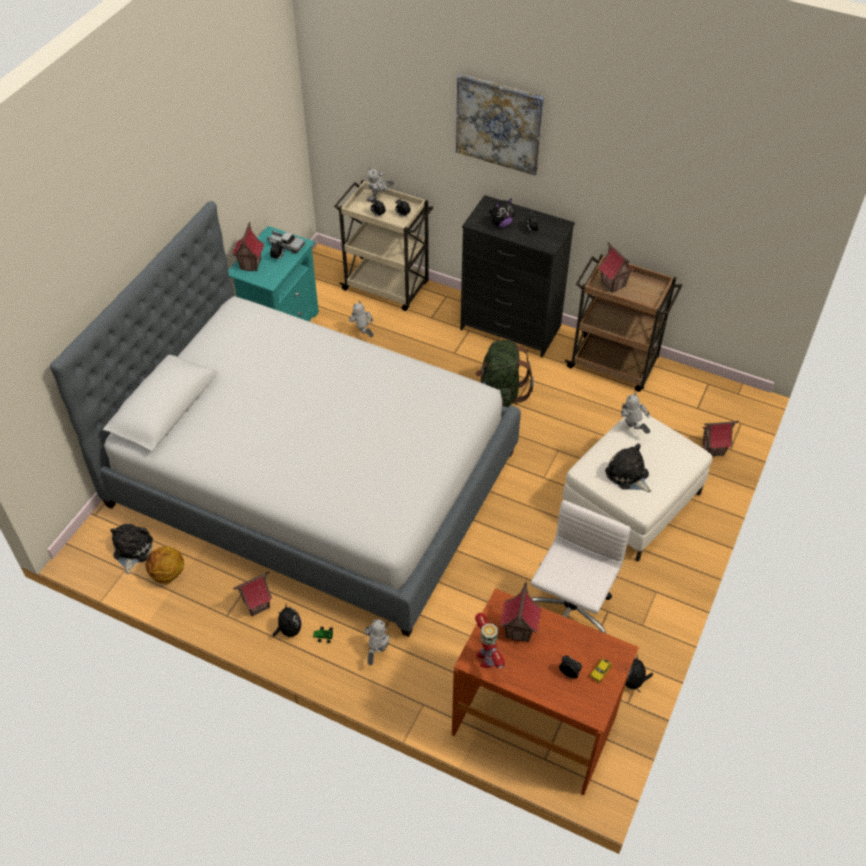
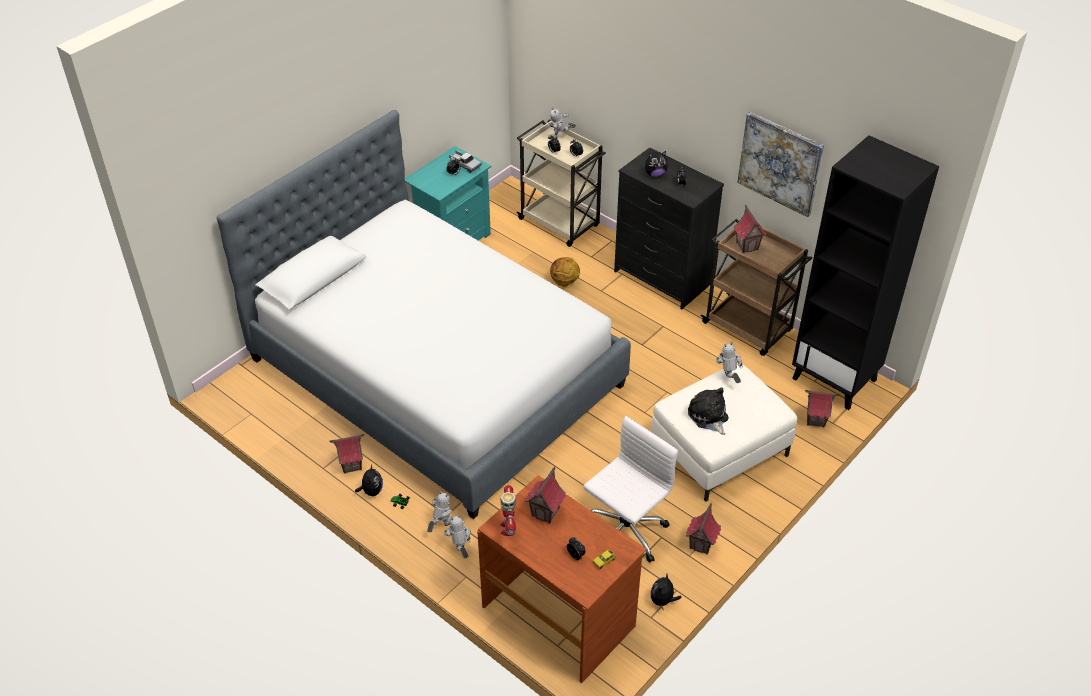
camera: 15 degrees right, 5 degrees down
plush toy [110,523,153,574] -> none
basketball [146,546,184,584] -> basketball moved to [550,257,580,287]
toy house [232,222,264,272] -> toy house moved to [686,503,721,554]
toy robot [349,301,374,337] -> toy robot moved to [444,515,471,558]
picture [456,74,544,176] -> picture moved to [737,112,824,217]
green backpack [476,340,534,407] -> none
none -> black bookcase [792,135,939,410]

